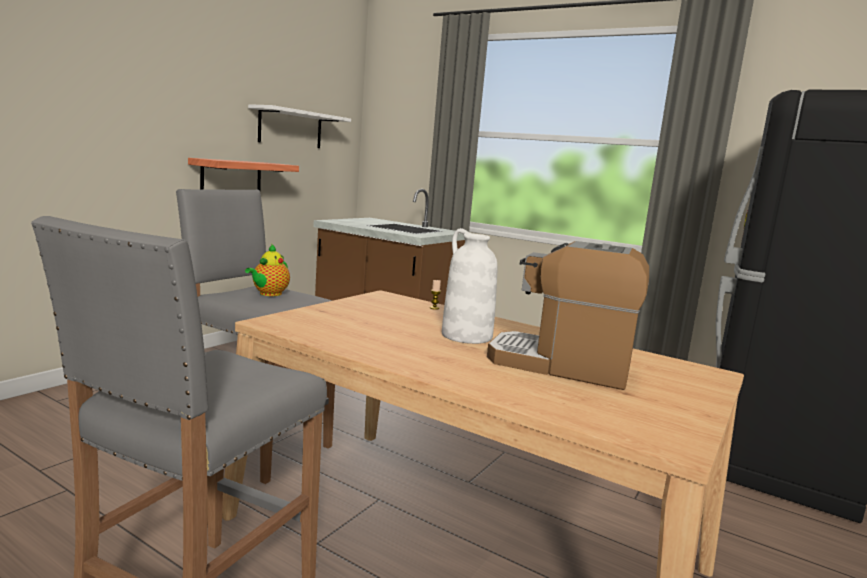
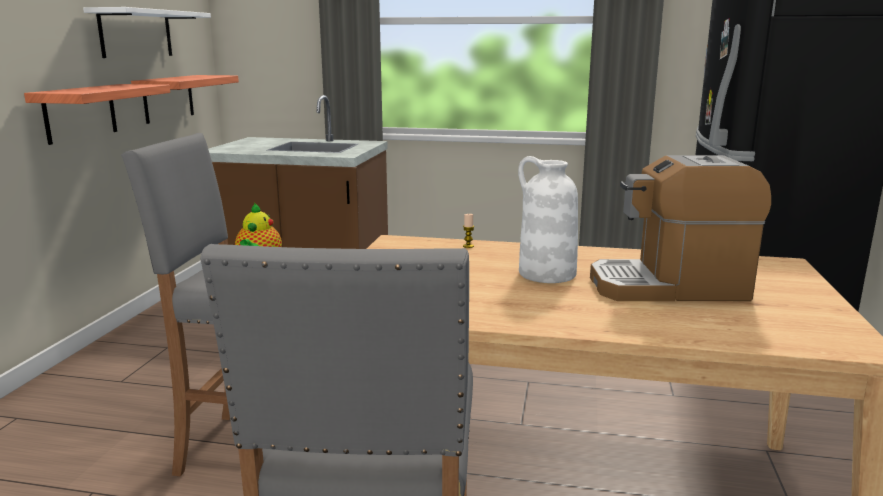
camera: 20 degrees left, 5 degrees up
none -> shelf [131,75,239,124]

